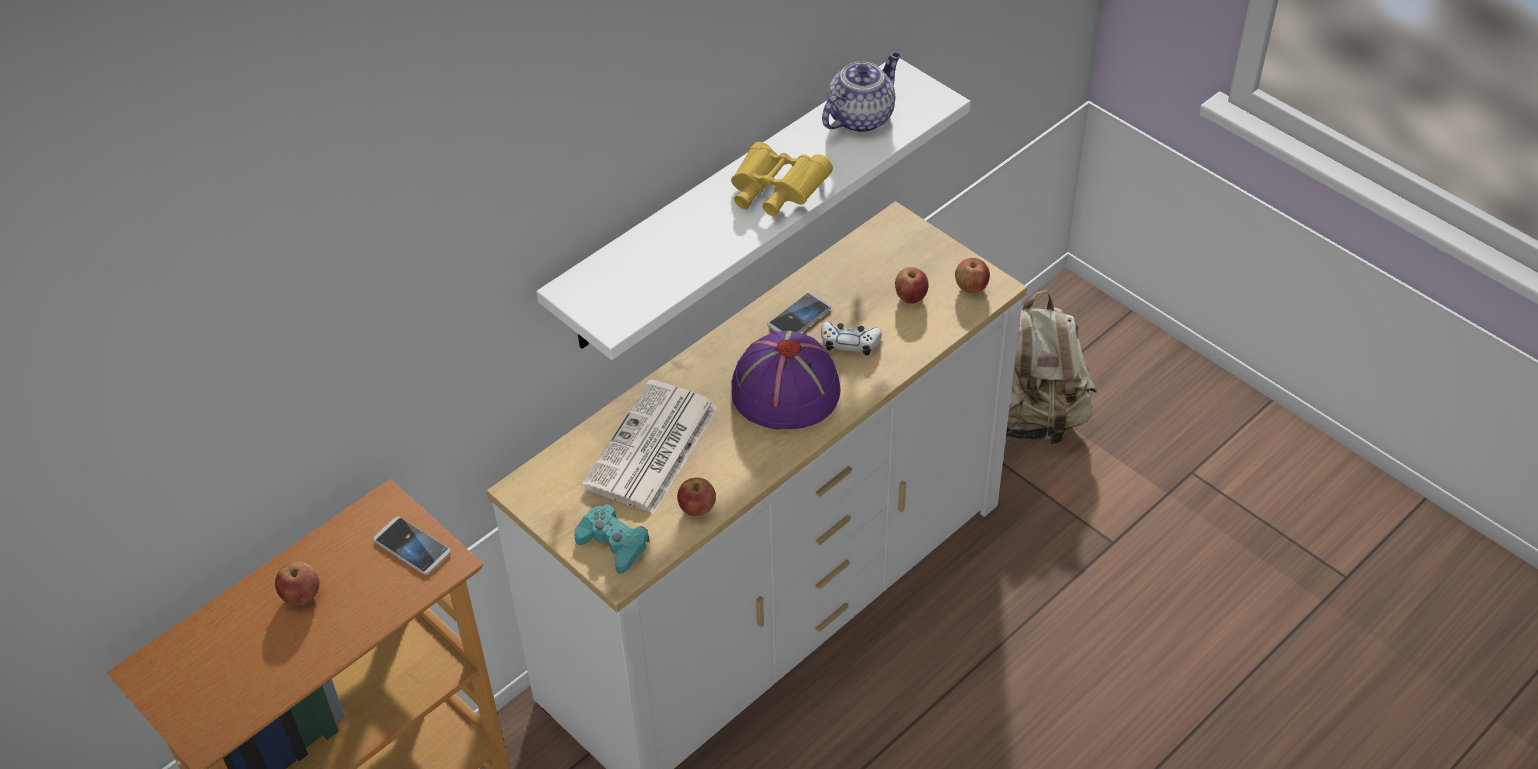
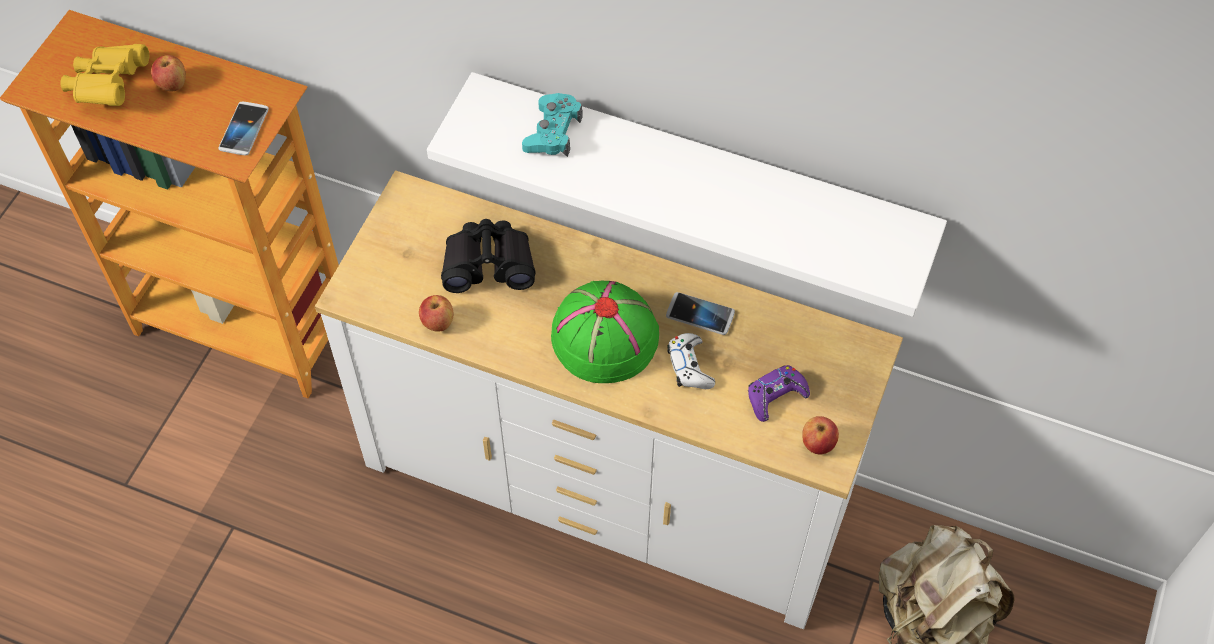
camera: 65 degrees right, 10 degrees up
turquoise game controller [574,504,649,574] -> turquoise game controller moved to [522,93,583,157]
newspaper [582,380,718,514] -> black binoculars [441,219,536,293]
yellow binoculars [731,142,833,216] -> yellow binoculars moved to [61,44,149,106]
purple hat [731,331,840,429] -> green hat [551,281,659,383]
teapot [822,53,900,133] -> none
apple [895,267,929,304] -> purple game controller [748,365,810,422]

